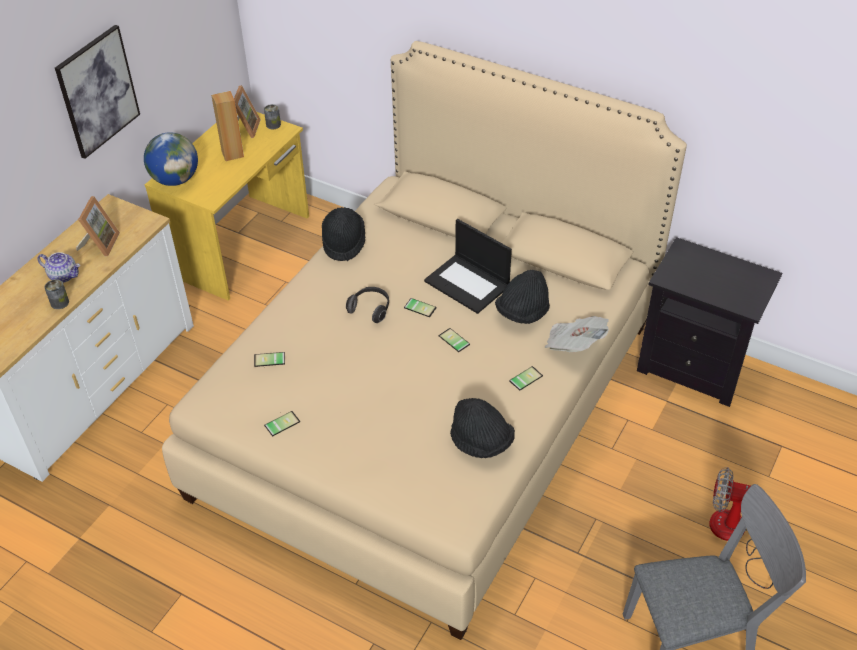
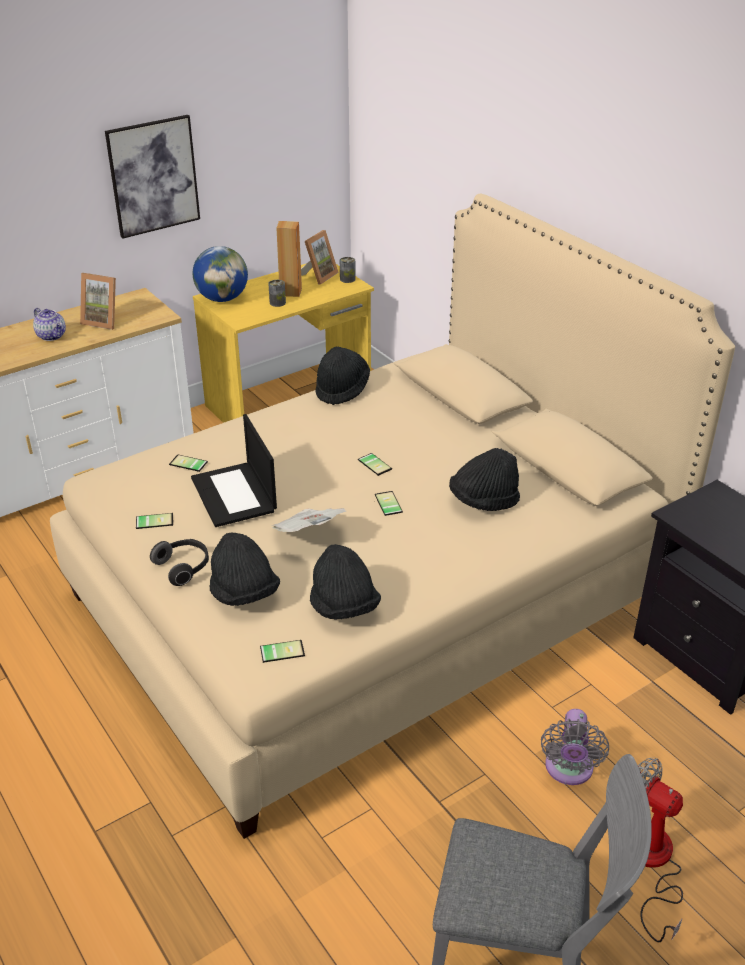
camera: 25 degrees right, 10 degrees down
can [44,279,69,309] -> can moved to [268,280,286,307]
picture frame [76,196,120,257] -> picture frame turned 75 degrees clockwise [80,273,116,330]
headphones [346,287,389,323] -> headphones moved to [150,539,209,586]
laptop [424,219,512,314] -> laptop moved to [191,414,277,527]
phone [509,366,543,391] -> phone moved to [260,640,305,663]
newspaper [544,316,609,352] -> newspaper moved to [271,508,346,532]
none -> black hat [210,532,280,606]
none -> grey fan [541,709,609,785]

